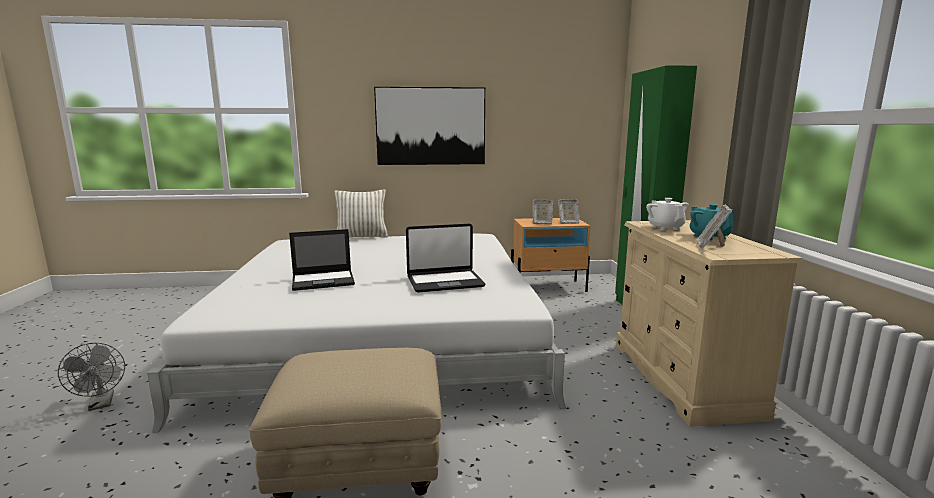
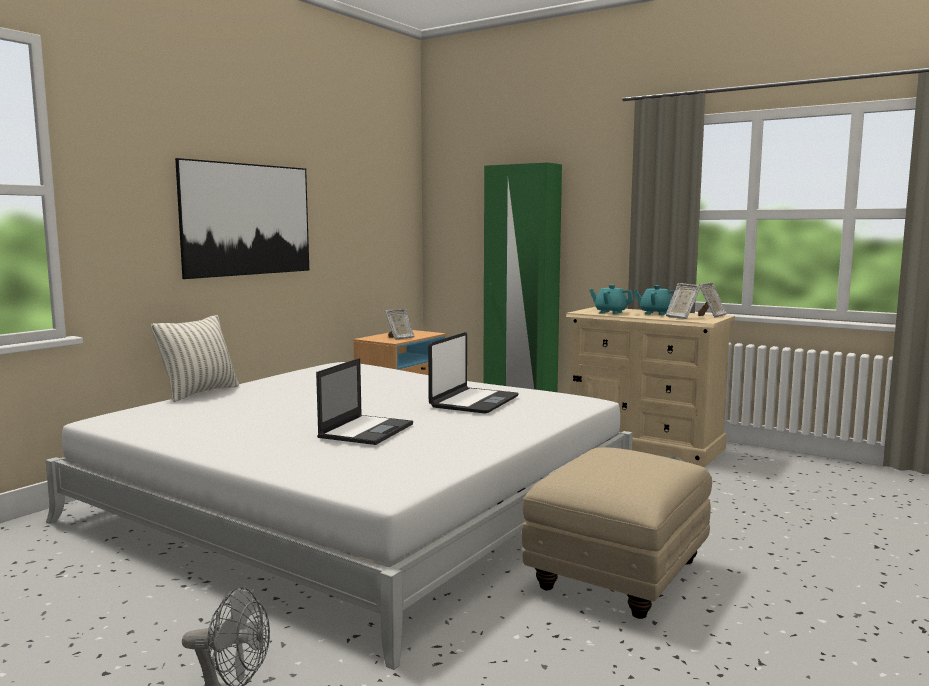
camera: 50 degrees left, 5 degrees down
picture frame [558,199,579,224] -> picture frame moved to [698,283,727,318]
white teapot [646,198,689,231] -> turquoise teapot [589,285,634,314]

